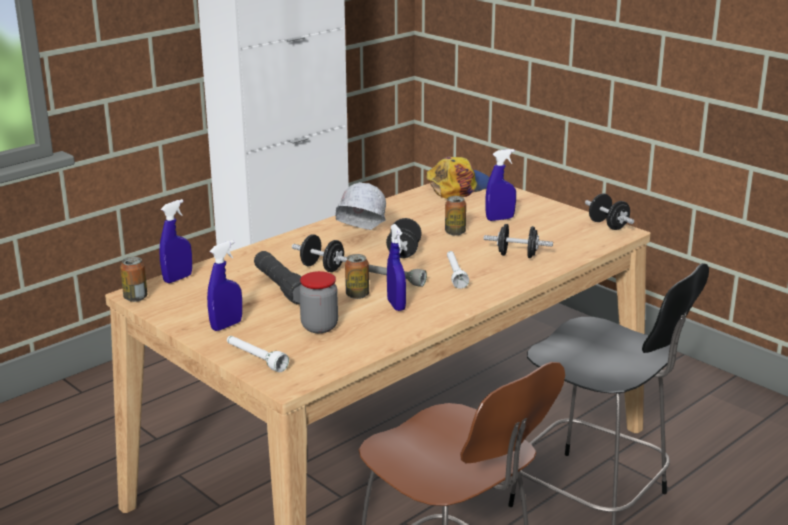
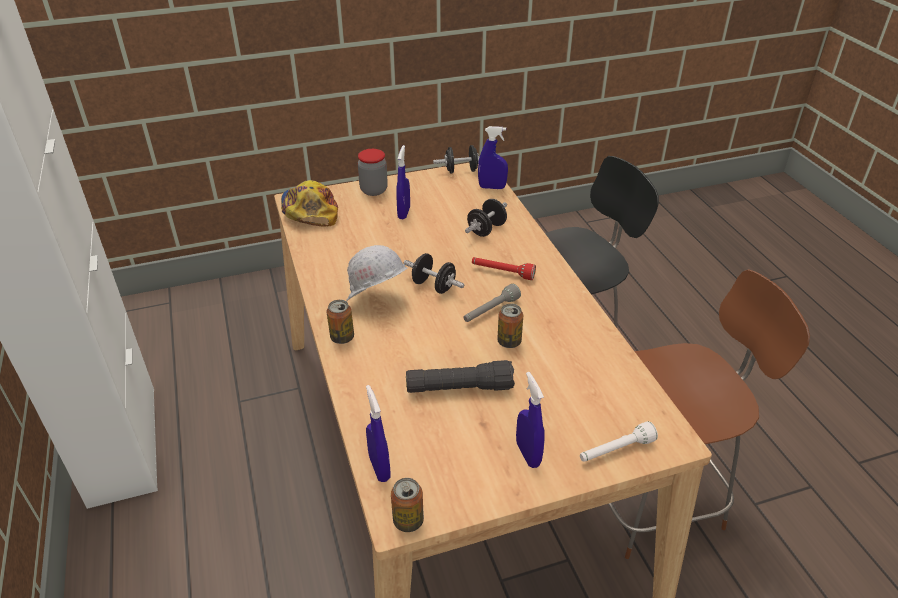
camera: 65 degrees left, 15 degrees up
black dumbbell [292,234,347,272] -> none
jar [299,271,338,333] -> jar moved to [358,149,388,196]
blue spray bottle [387,224,406,311] -> blue spray bottle moved to [478,126,508,189]
can [445,196,466,236] -> can moved to [327,300,354,344]
white flashlight [447,251,469,289] -> red flashlight [472,257,536,280]

